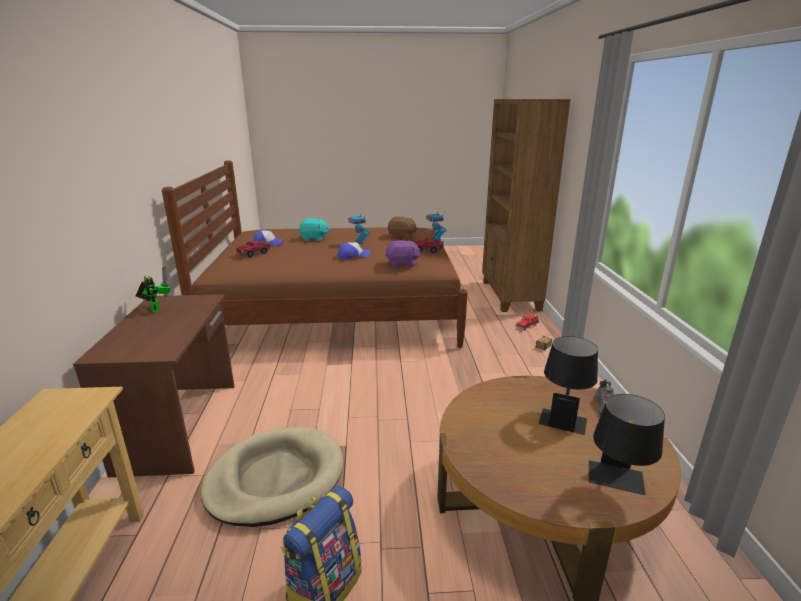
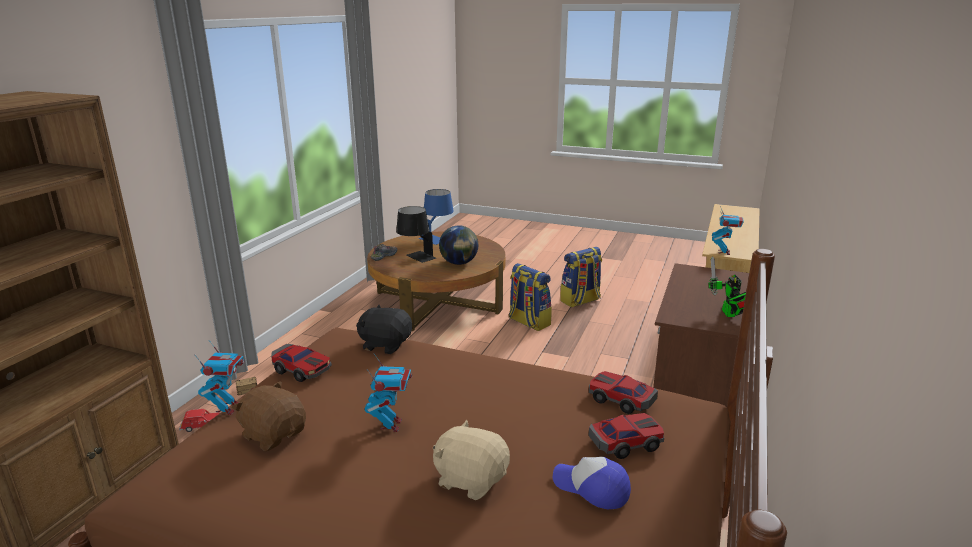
camera: 155 degrees left, 0 degrees up
beige dog bed [201,427,343,527] -> none
turquoise plush toy [299,218,330,241] -> beige plush toy [433,420,510,500]
cap [338,242,370,259] -> none
purple plush toy [385,240,422,268] -> black plush toy [356,305,412,354]
black table lamp [589,394,665,495] -> blue table lamp [419,189,454,245]
none -> globe [439,225,478,265]
none -> backpack [509,263,552,331]
none -> toy car [589,371,658,414]
none -> toy robot [712,206,744,255]

